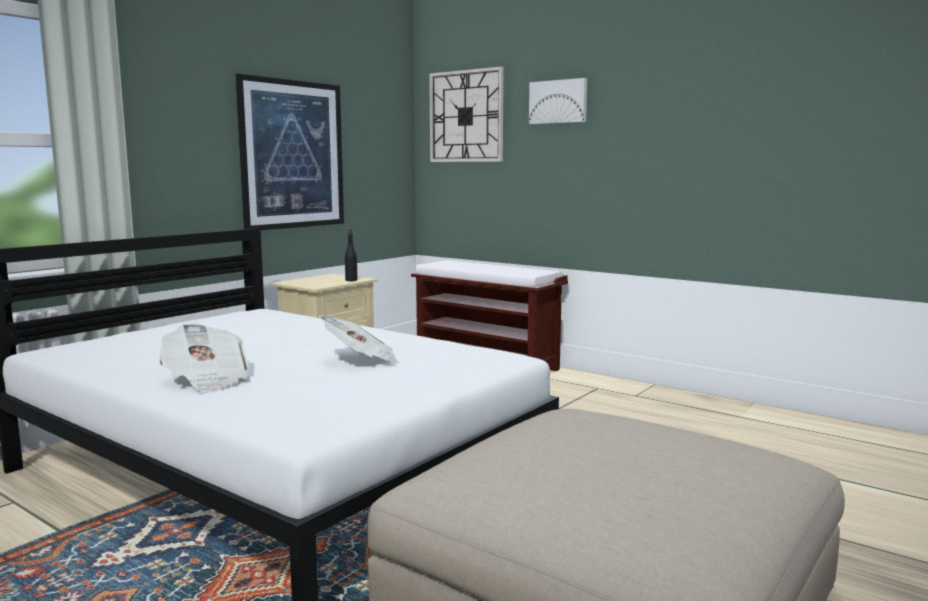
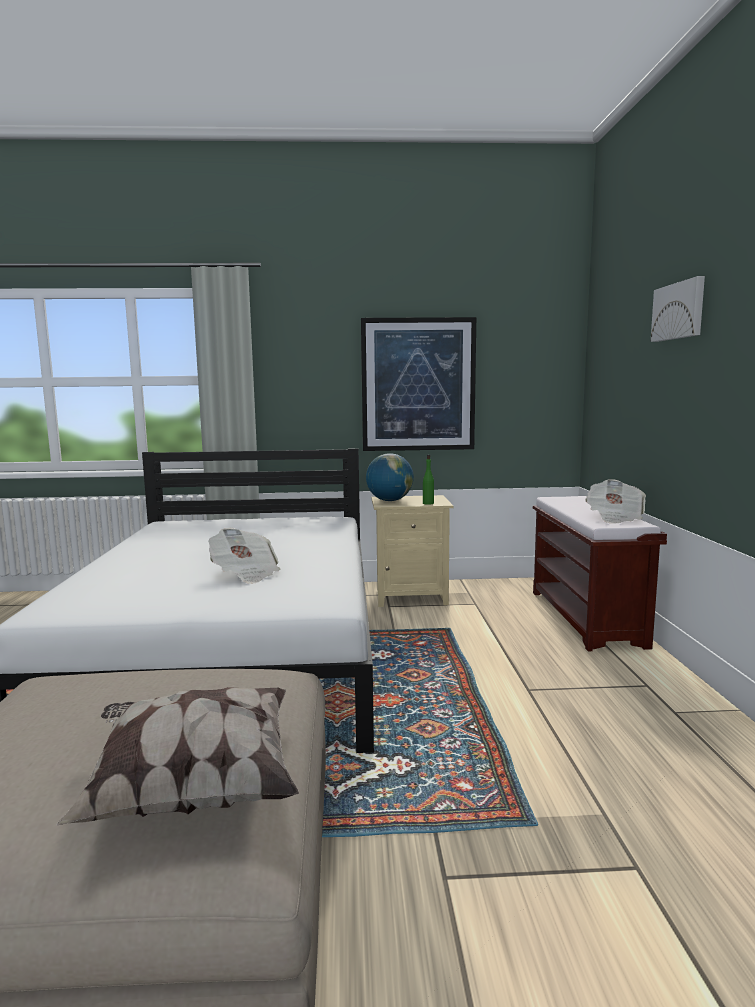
camera: 50 degrees right, 0 degrees up
newspaper [159,323,249,393] -> newspaper moved to [585,479,646,524]
black bottle [345,229,358,281] -> green bottle [423,455,434,505]
wall clock [429,66,504,162] -> none
none -> pillow [56,687,299,826]
none -> globe [366,453,414,501]

